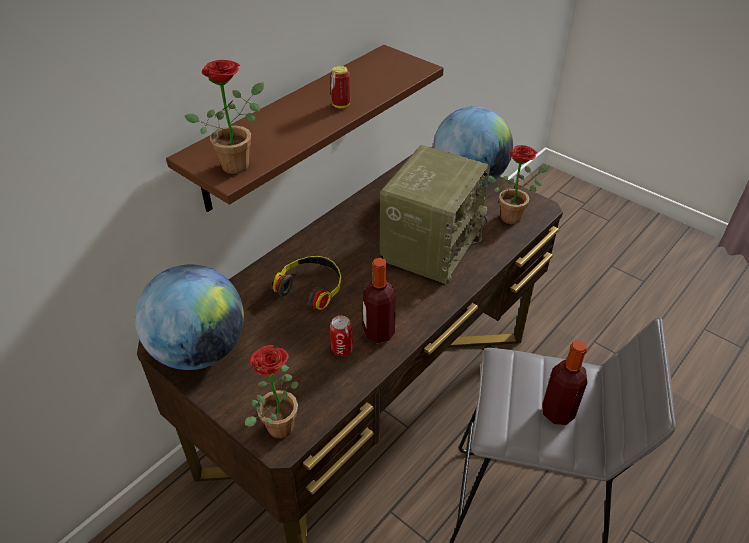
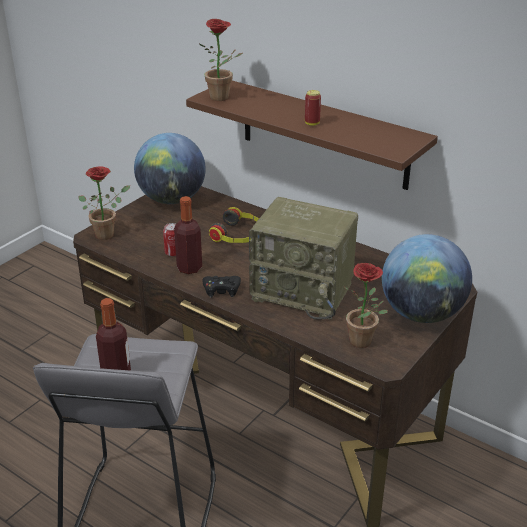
camera: 85 degrees right, 10 degrees down
none -> black game controller [203,276,241,298]

